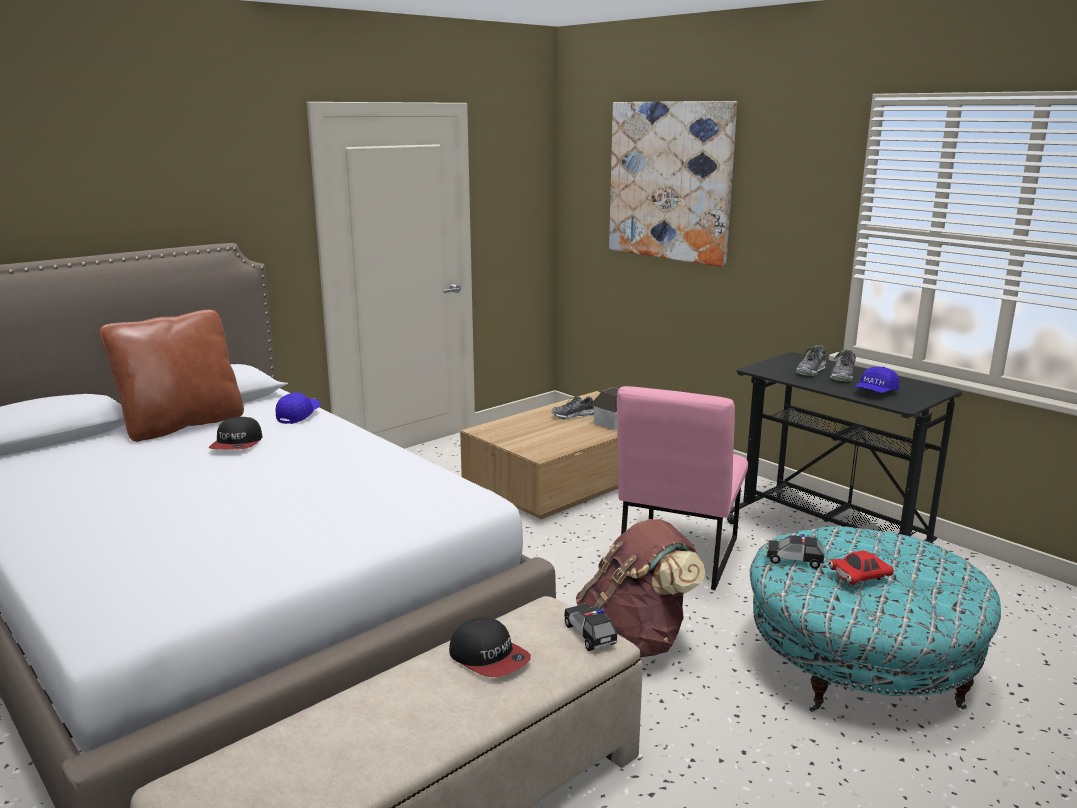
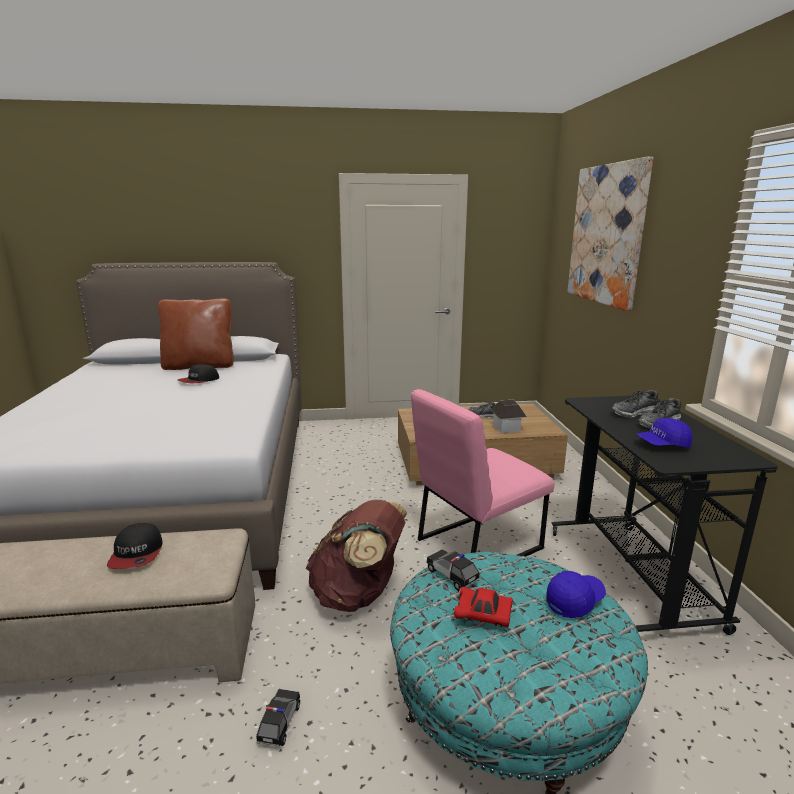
camera: 35 degrees right, 0 degrees up
blue cap [276,392,321,424] -> blue cap moved to [546,571,606,618]
toy car [564,603,617,651] -> toy car moved to [256,689,300,748]

